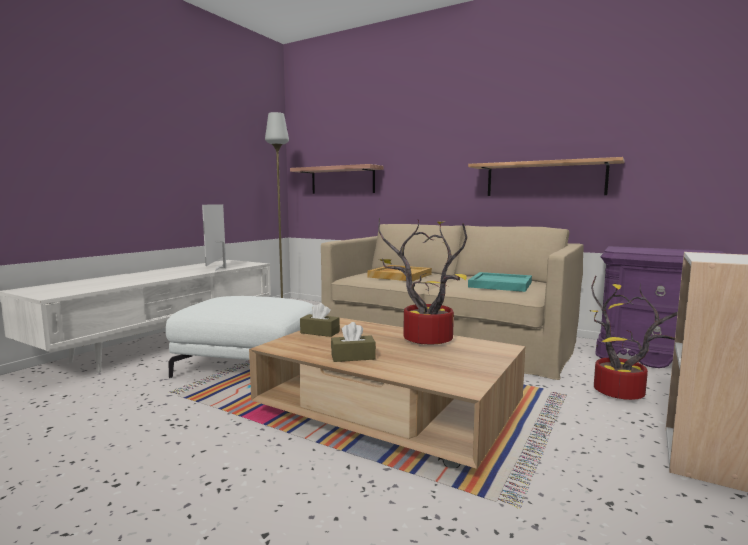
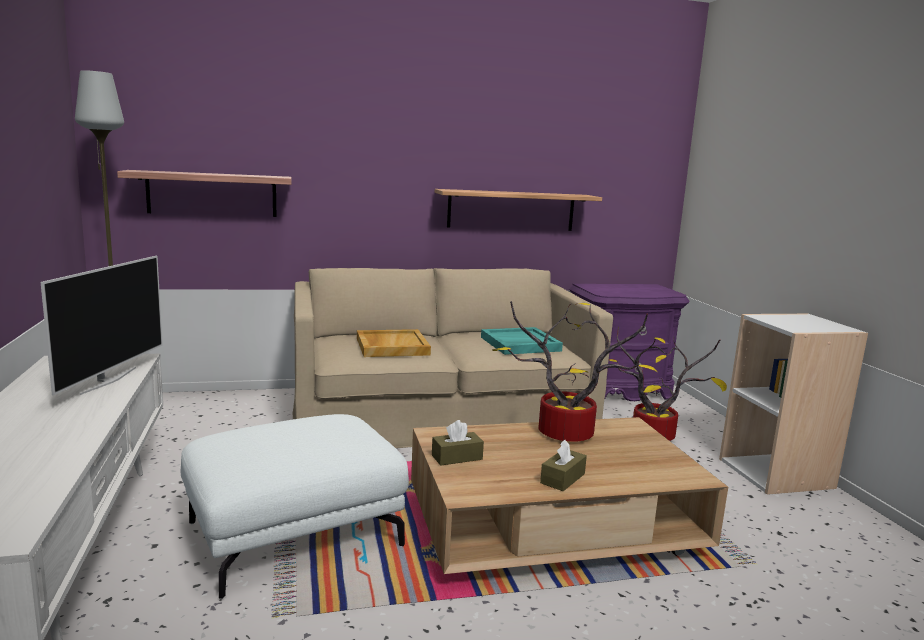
camera: 45 degrees left, 5 degrees up
television [202,204,226,271] -> television turned 120 degrees counterclockwise [40,256,163,395]

